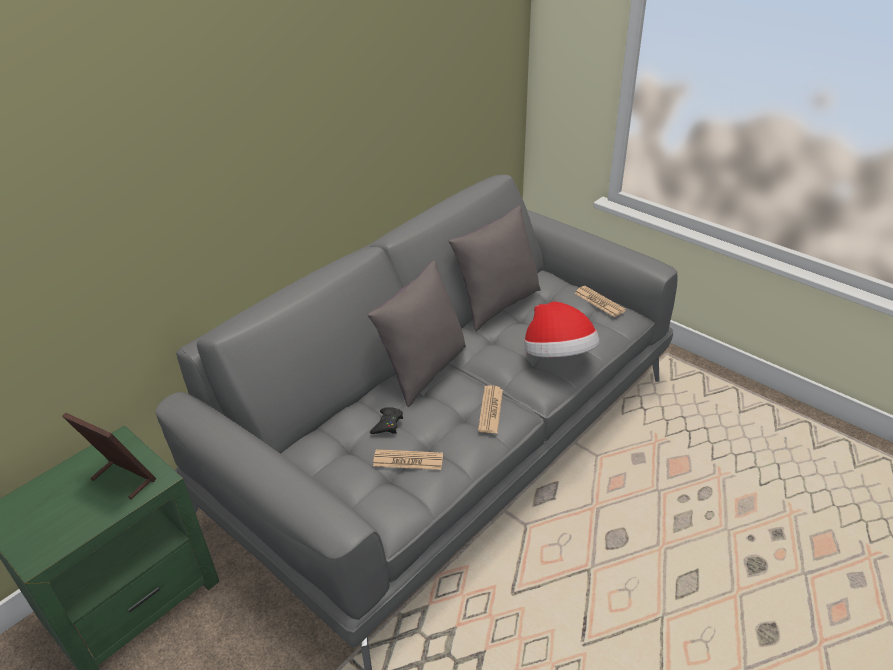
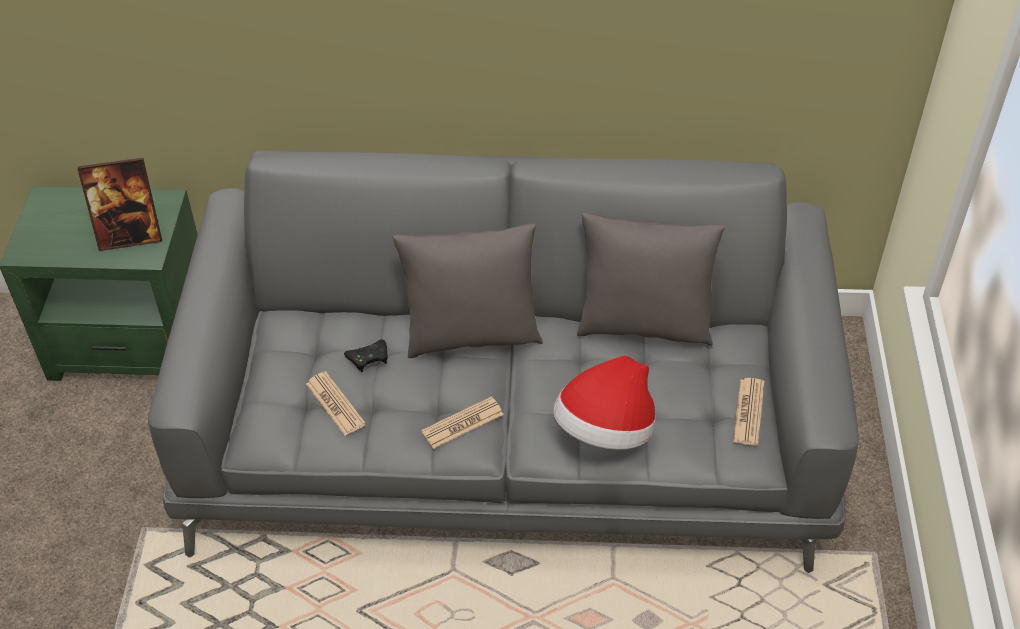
camera: 50 degrees right, 10 degrees up
picture frame [62,412,156,499] -> picture frame turned 90 degrees clockwise [77,158,162,251]

